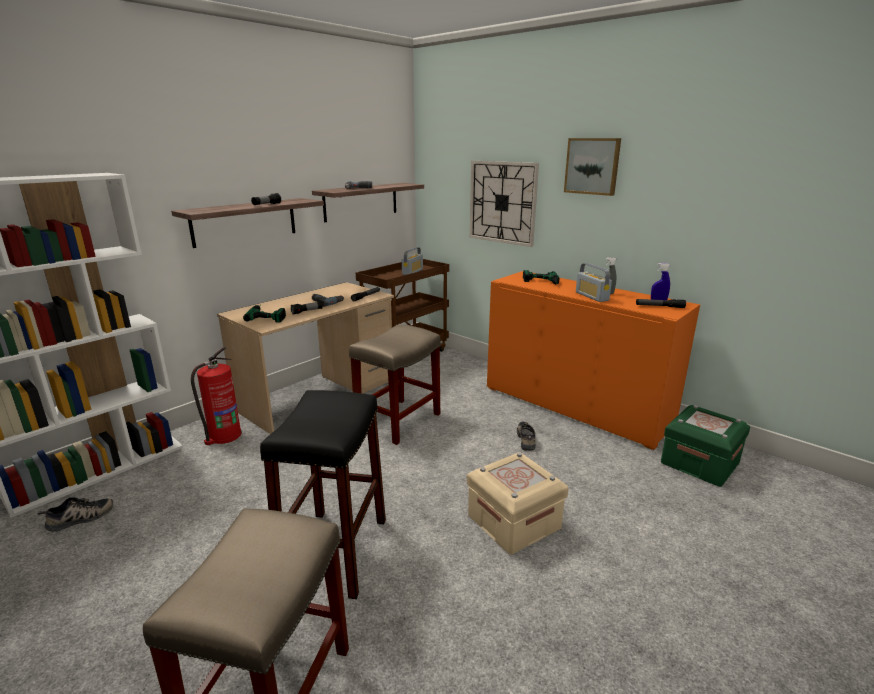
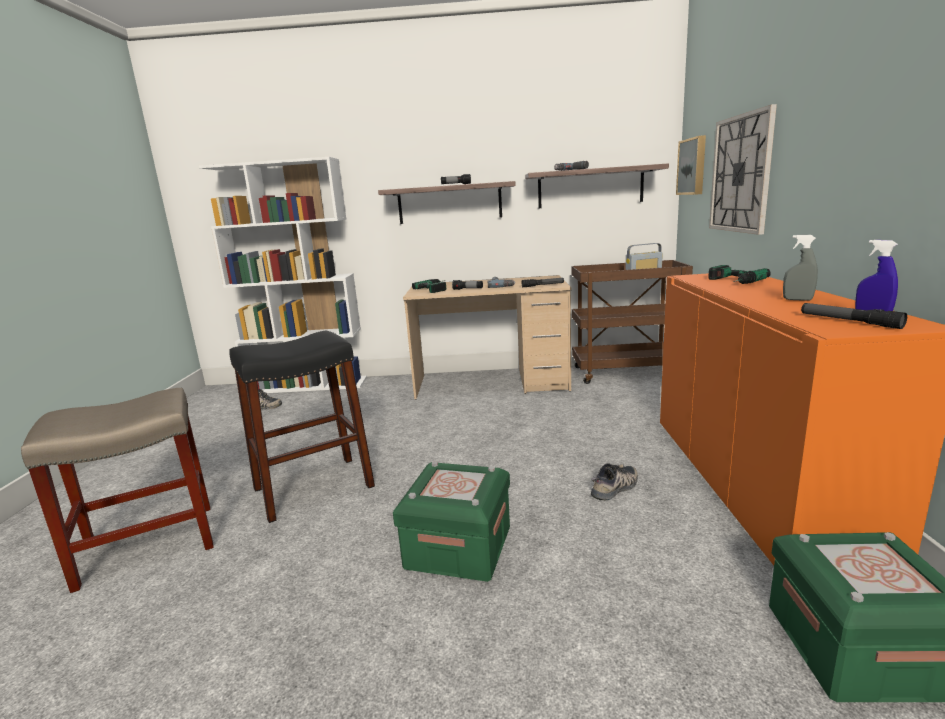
camera: 50 degrees right, 5 degrees down
fire extinguisher [191,347,242,445] -> none
beige stool [349,325,441,445] -> none
beige storage box [467,452,569,554] -> green storage box [393,461,510,582]
picture [564,138,621,196] -> picture moved to [676,135,706,195]
radio [576,263,612,302] -> none

